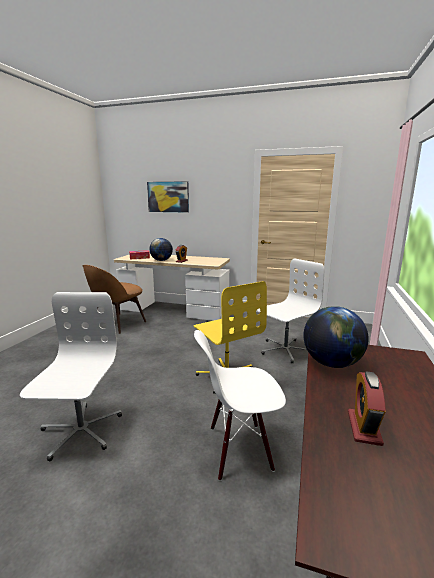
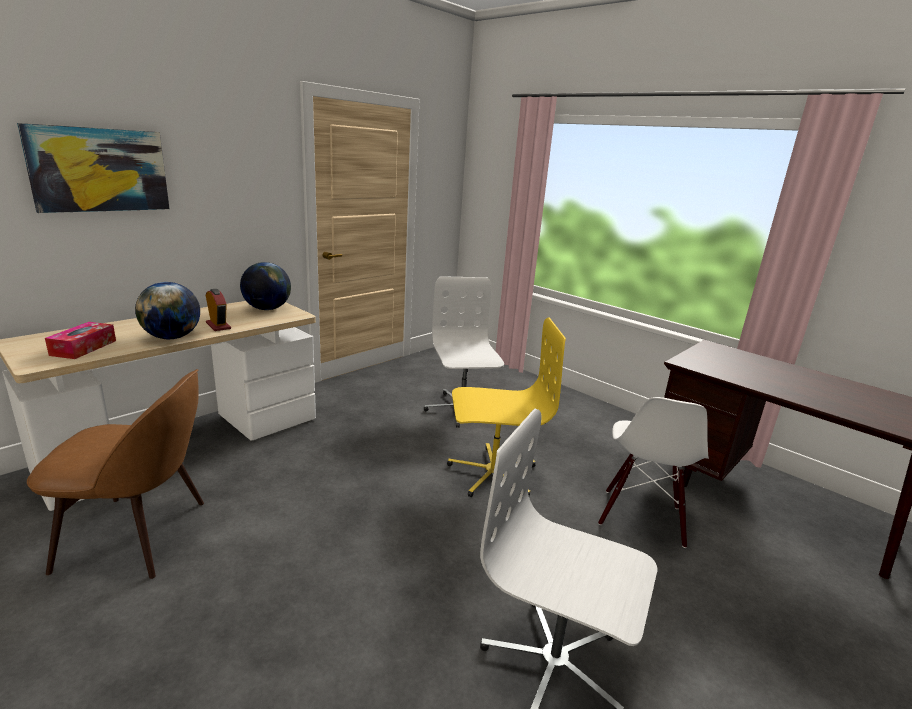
camera: 65 degrees left, 5 degrees up
brown chair [83,265,146,334] -> brown chair turned 60 degrees counterclockwise [27,369,204,579]
globe [303,306,369,368] -> globe moved to [240,262,291,310]
alarm clock [348,371,386,446] -> none

